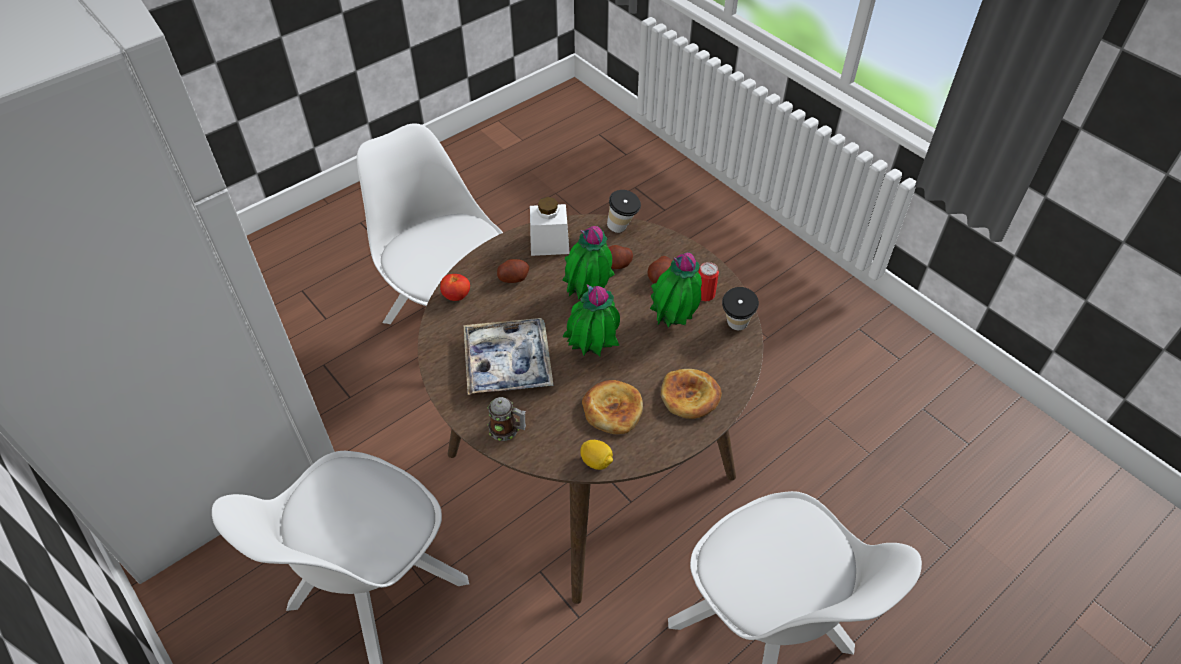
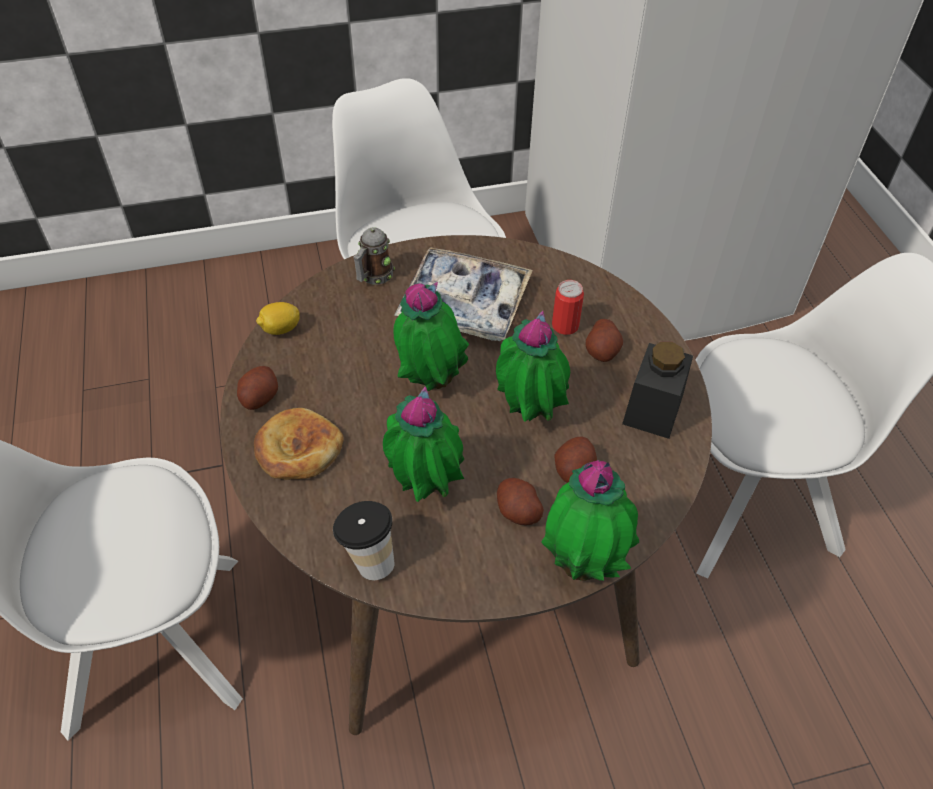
camera: 115 degrees right, 0 degrees up
tomato [440,274,470,301] -> none
white jar [530,197,570,256] -> black jar [622,342,693,439]
bread [582,380,643,434] -> none
cup [607,190,641,233] -> none
can [698,262,719,301] -> can moved to [552,280,584,335]
none -> potato [237,366,278,410]
none -> potted plant [541,460,639,581]

